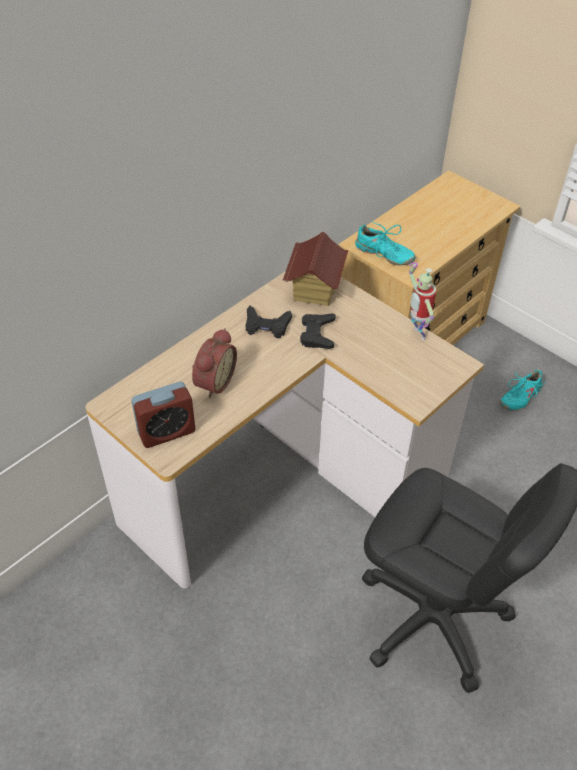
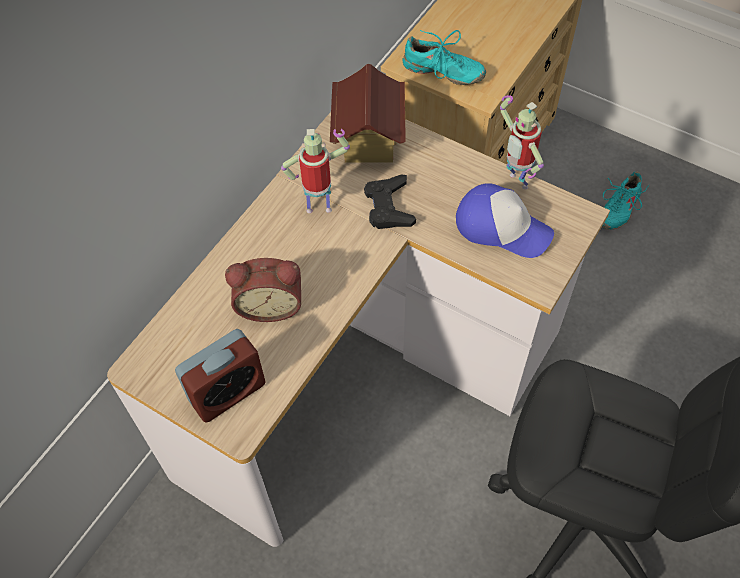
camera: 10 degrees left, 10 degrees up
alarm clock [192,328,237,398] -> alarm clock turned 75 degrees clockwise [225,258,301,322]
black game controller [246,306,292,338] -> toy robot [281,129,350,213]
none -> cap [456,183,554,258]

